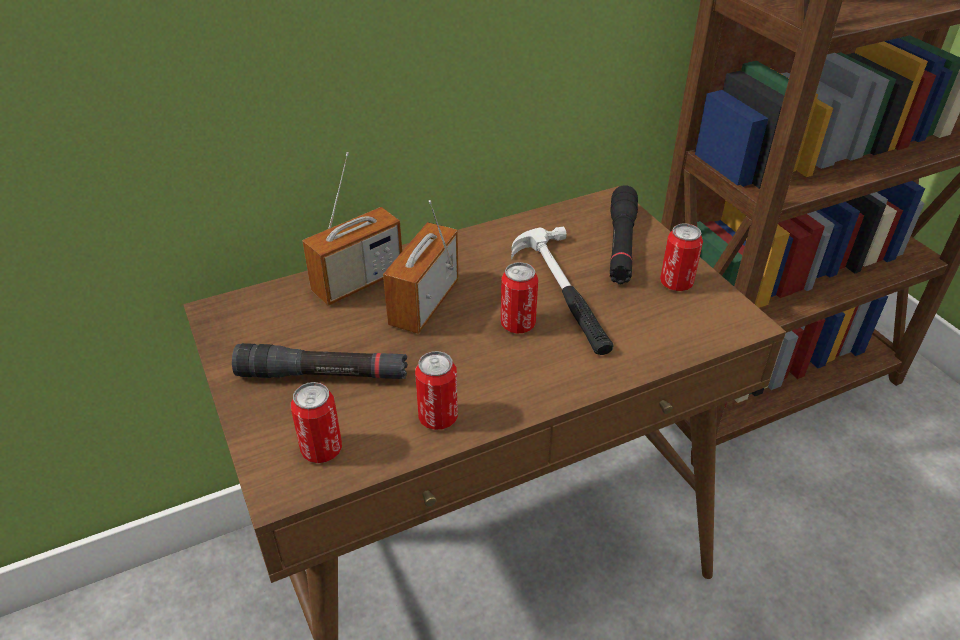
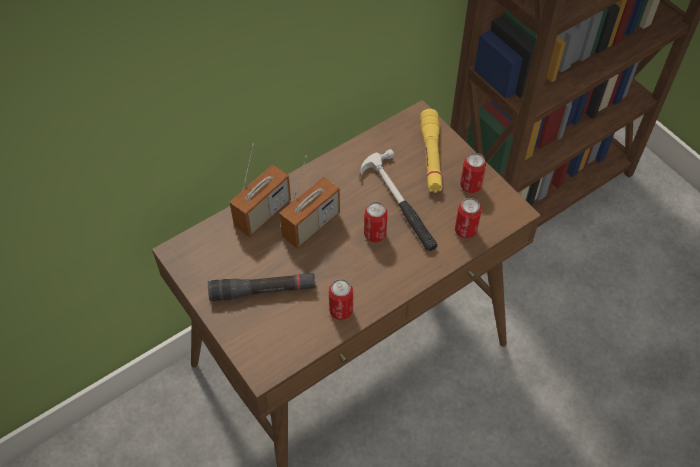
camera: 10 degrees left, 15 degrees up
can [291,382,342,463] -> can moved to [455,198,481,239]
radio [383,200,459,334] -> radio turned 150 degrees counterclockwise [279,156,340,249]
black flashlight [610,185,638,284] -> yellow flashlight [420,109,442,193]

